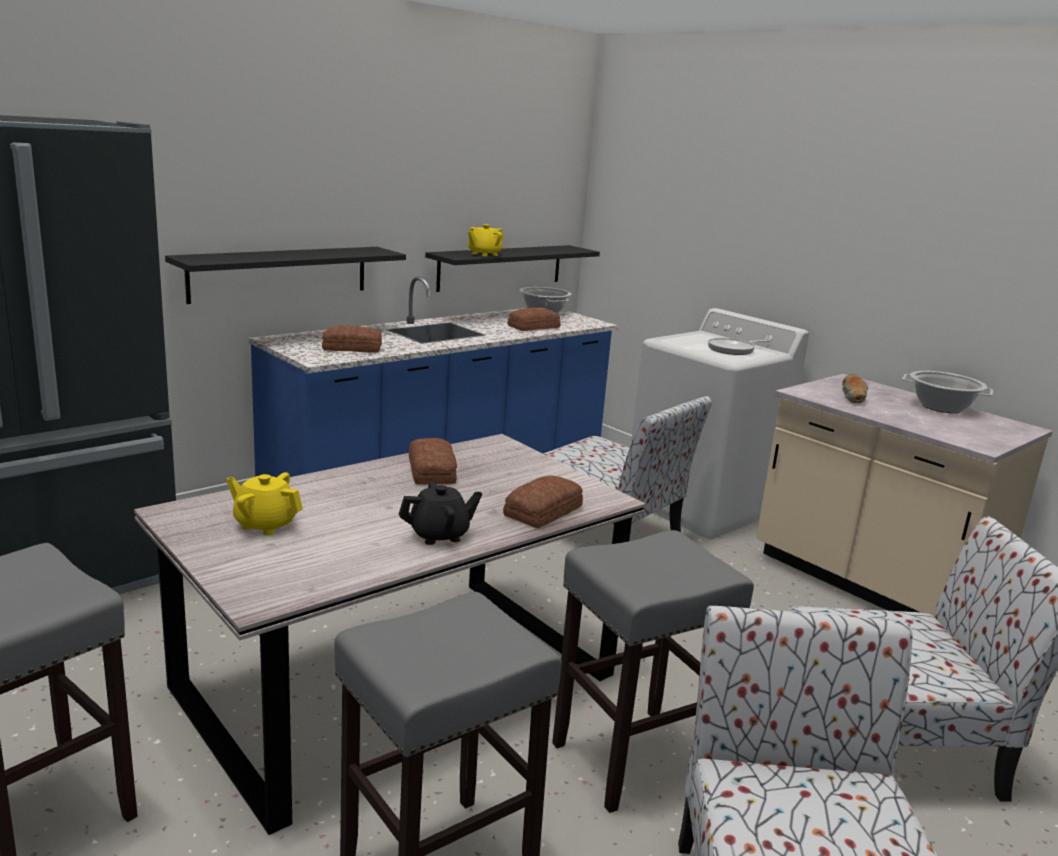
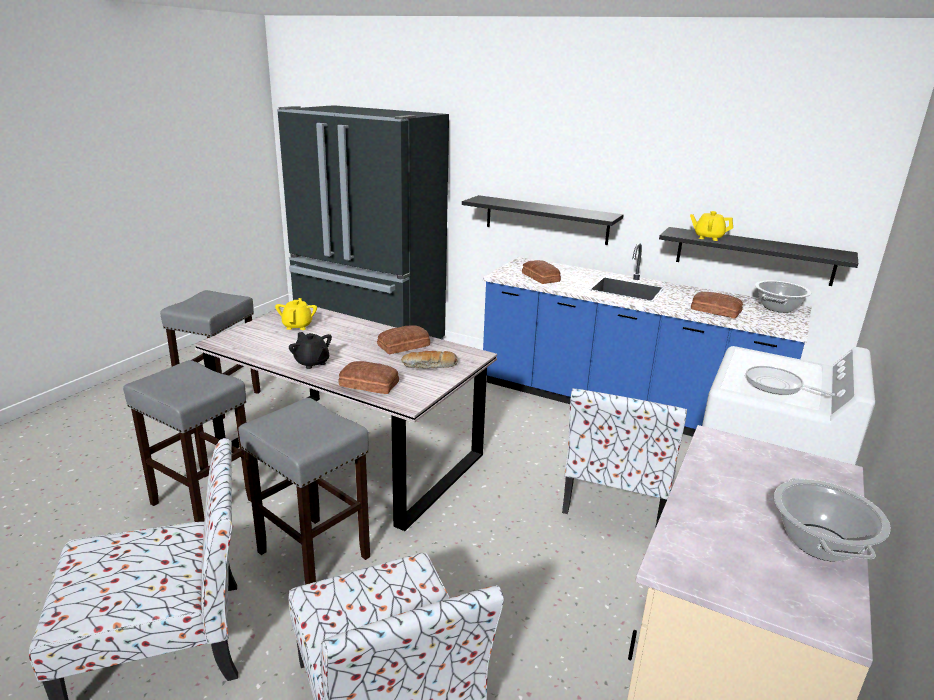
camera: 70 degrees right, 5 degrees up
bread [842,374,868,403] -> bread moved to [401,351,458,369]

